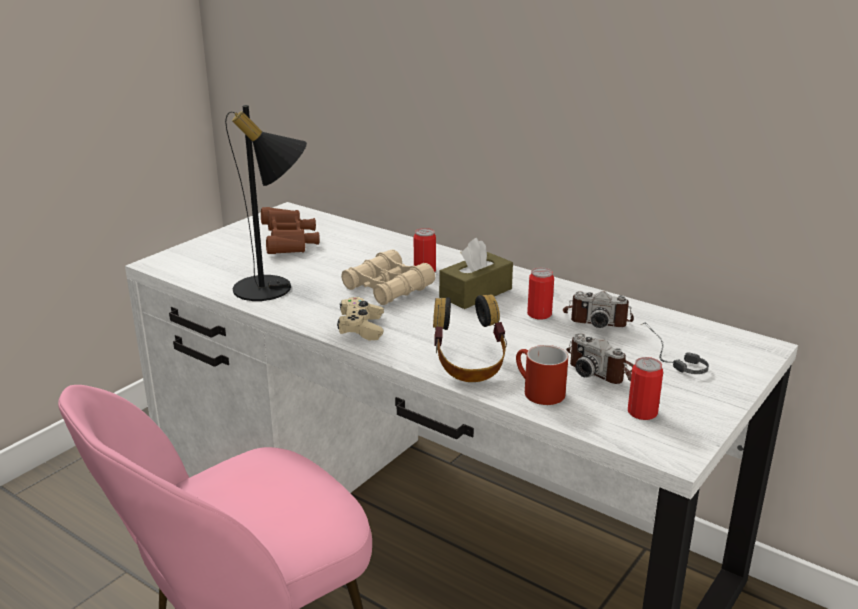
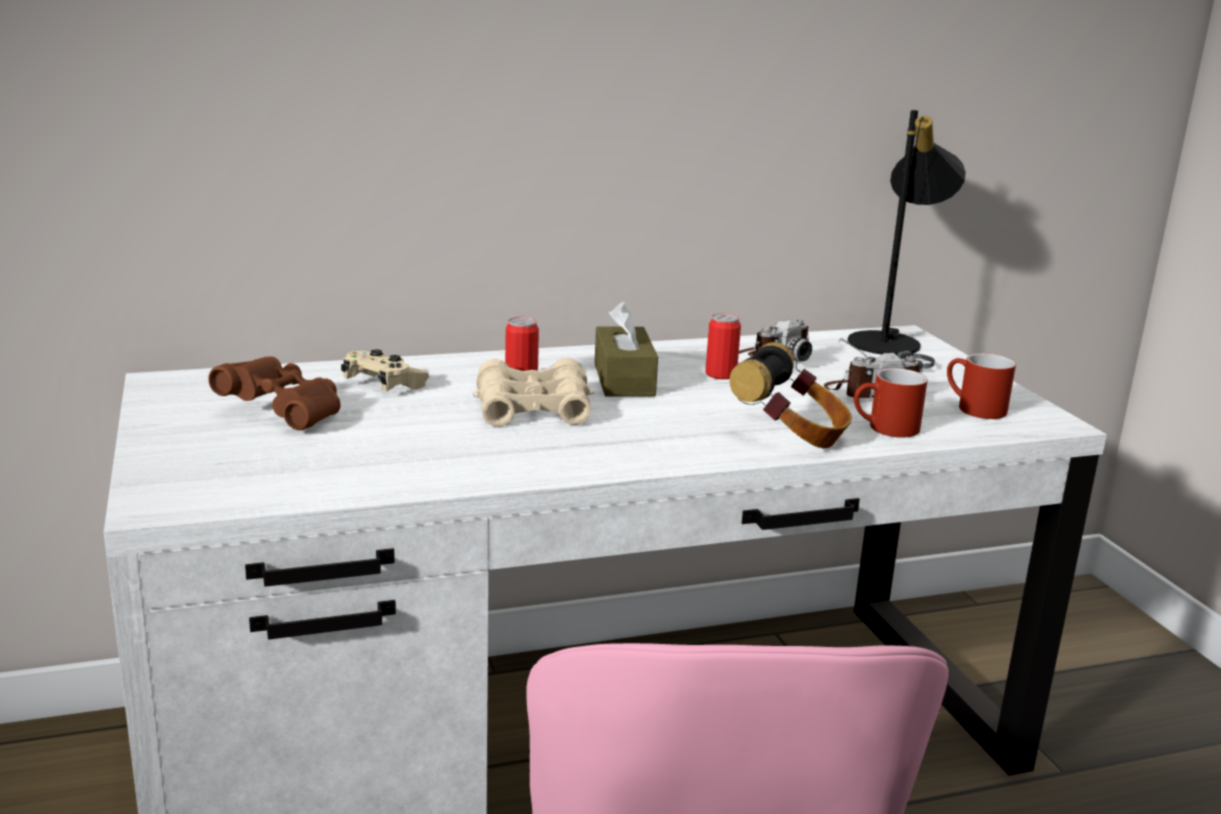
camera: 55 degrees left, 5 degrees down
black table lamp [225,105,307,301] -> black table lamp moved to [848,110,966,355]
beige game controller [337,297,384,340] -> beige game controller moved to [341,349,429,391]
can [628,357,663,420] -> red mug [947,353,1016,419]

